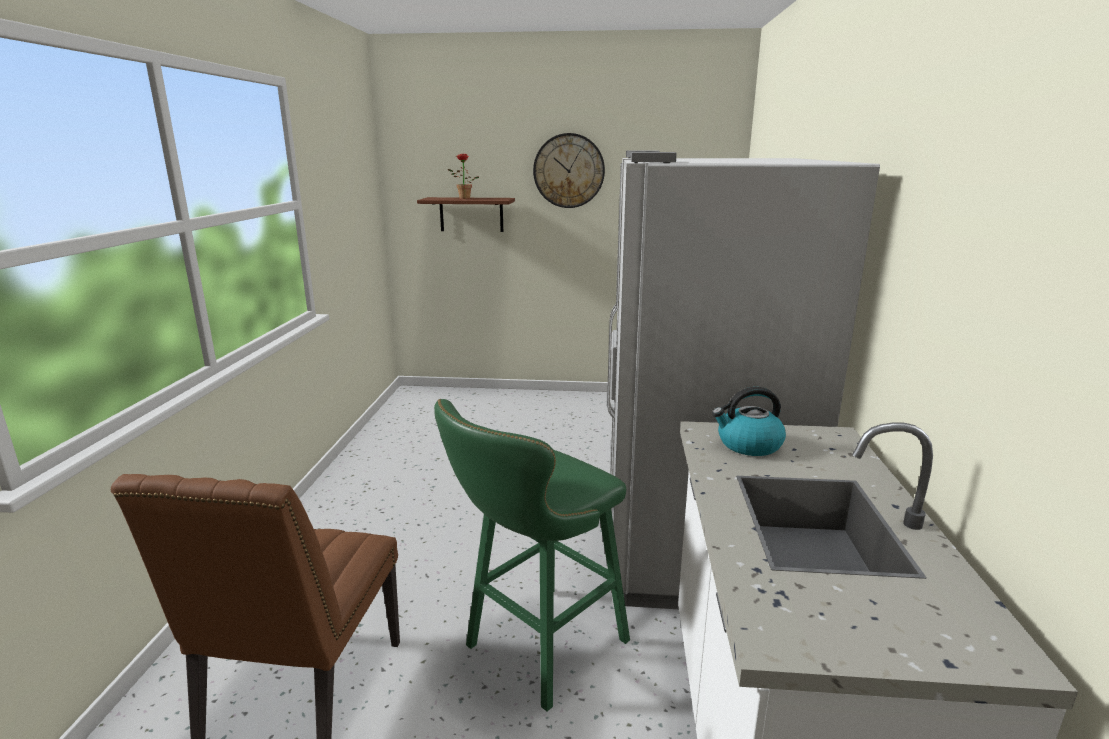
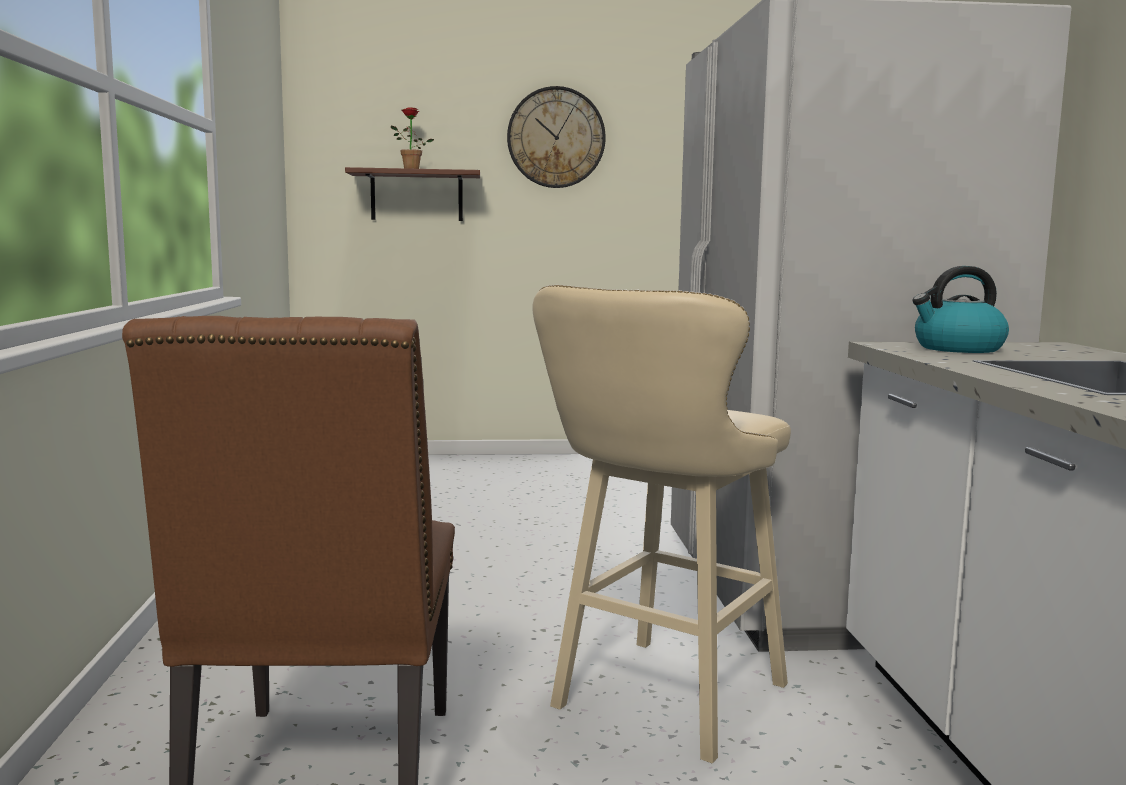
camera: 10 degrees left, 10 degrees down
green stool [434,399,630,712] -> beige stool [532,285,791,763]

